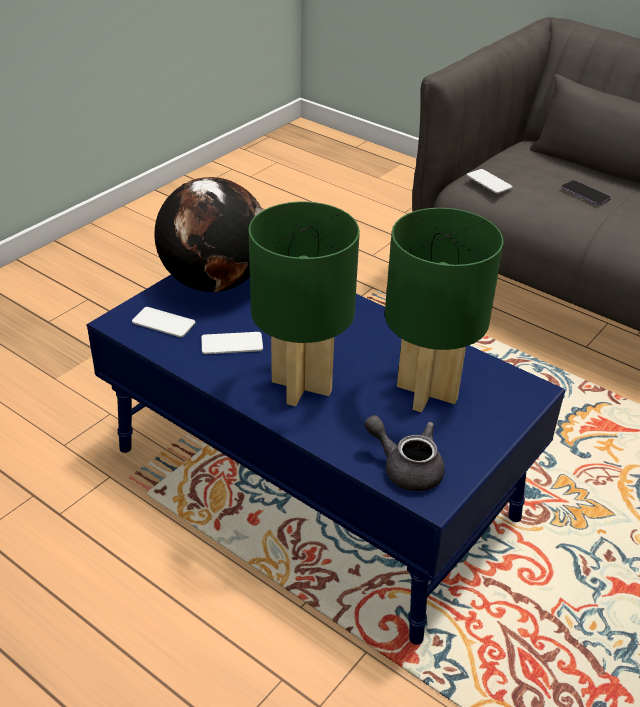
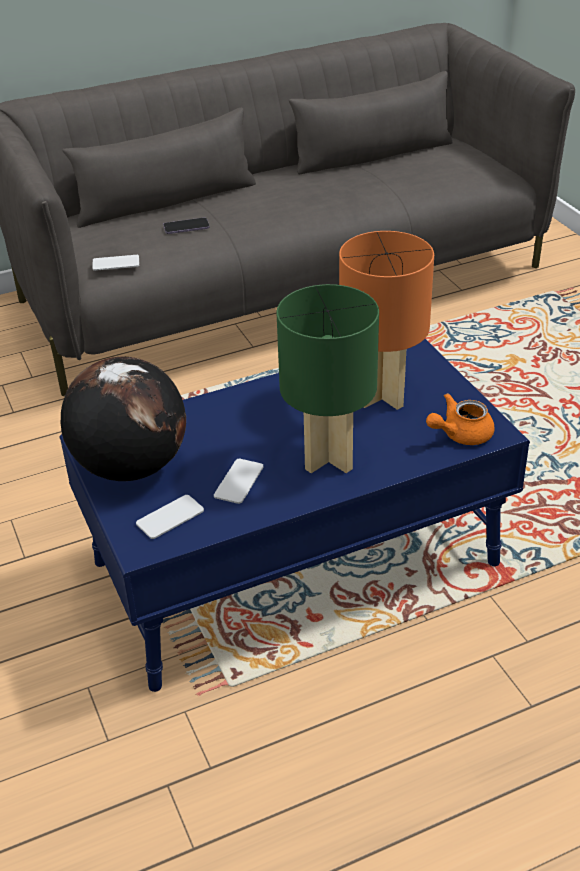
camera: 60 degrees left, 0 degrees up
grey teapot [364,415,445,491] -> orange teapot [426,393,494,445]
green table lamp [385,208,504,412] -> orange table lamp [339,231,434,410]

